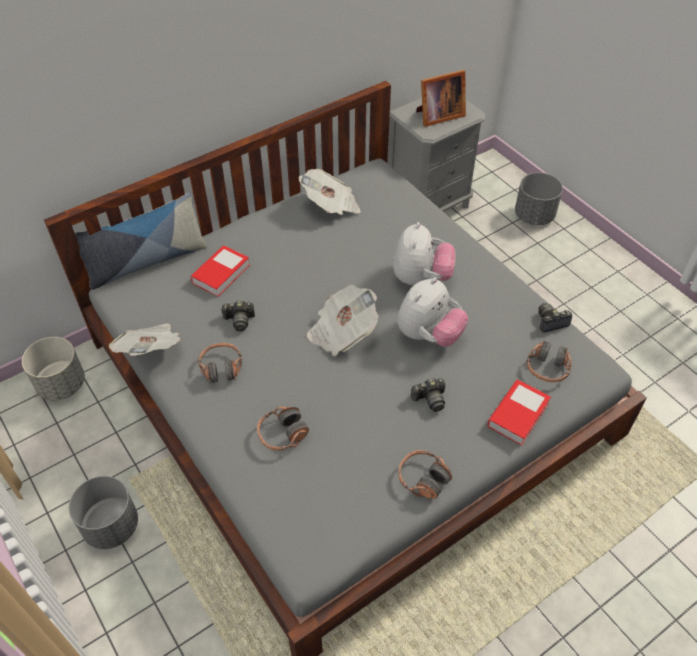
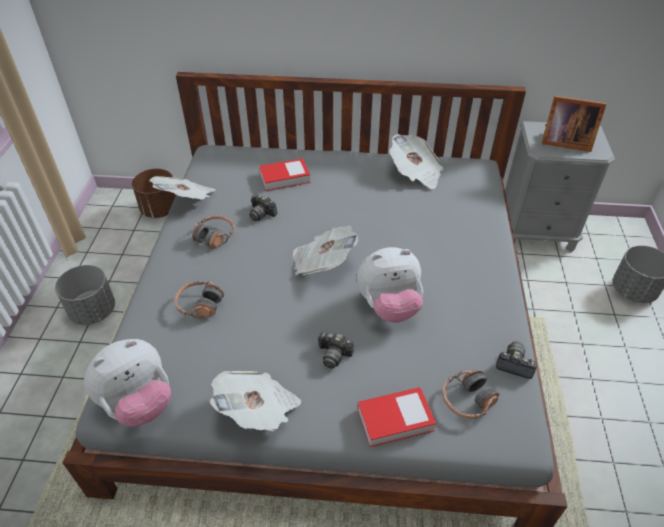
camera: 40 degrees right, 5 degrees down
grey planter [22,337,85,401] -> brown planter [132,169,176,218]
pillow [75,193,207,290] -> none
plush toy [393,222,455,285] -> plush toy moved to [84,339,171,427]
headphones [398,450,452,499] -> newspaper [209,371,301,431]

